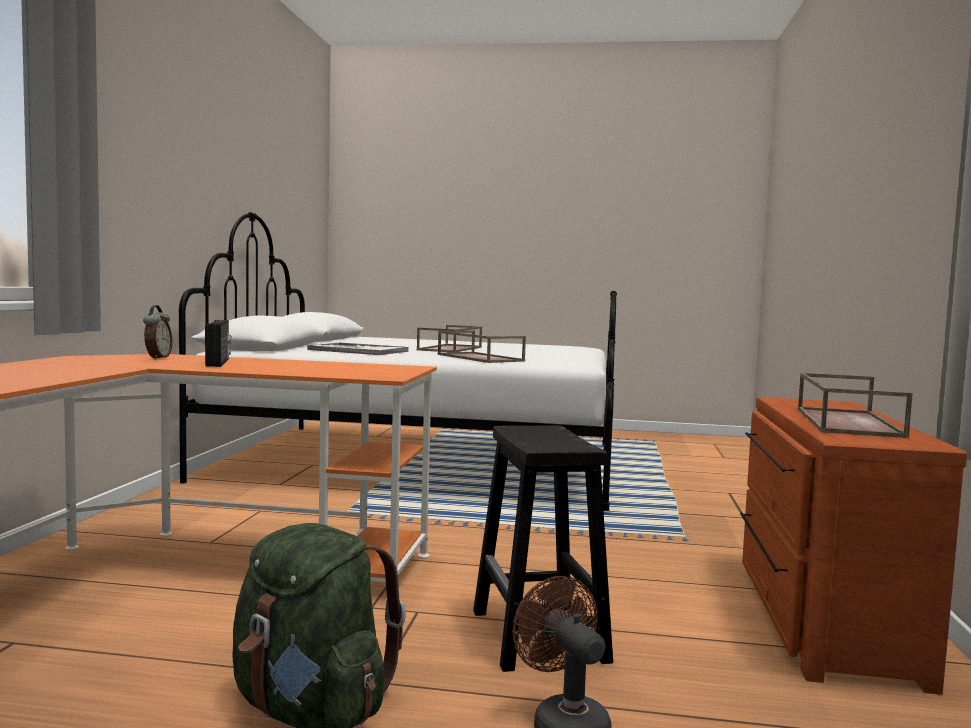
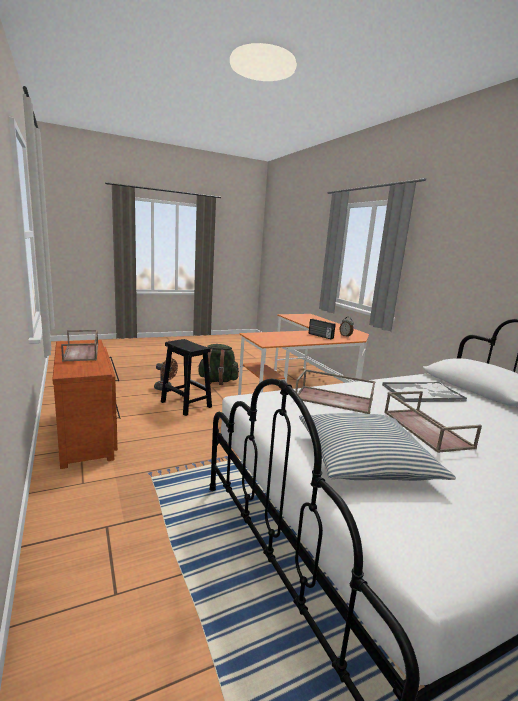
camera: 145 degrees right, 10 degrees up
none -> pillow [299,413,456,481]

